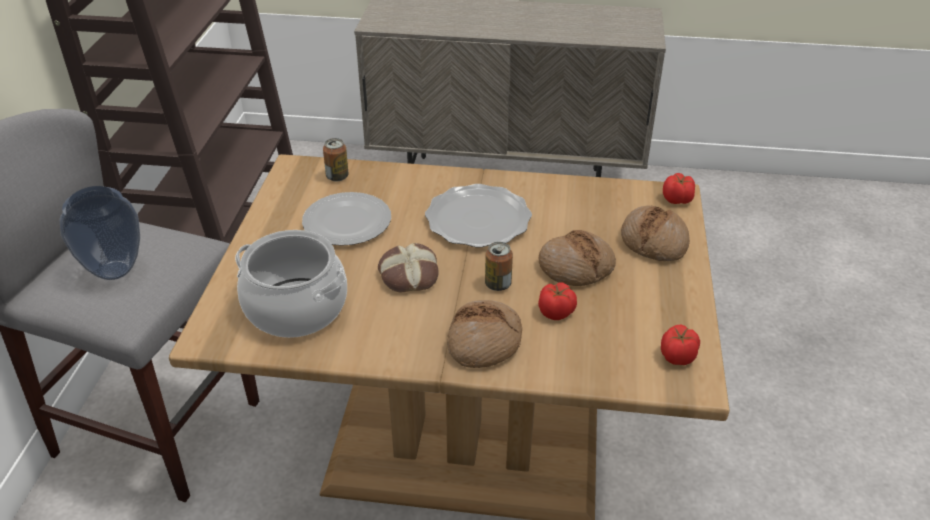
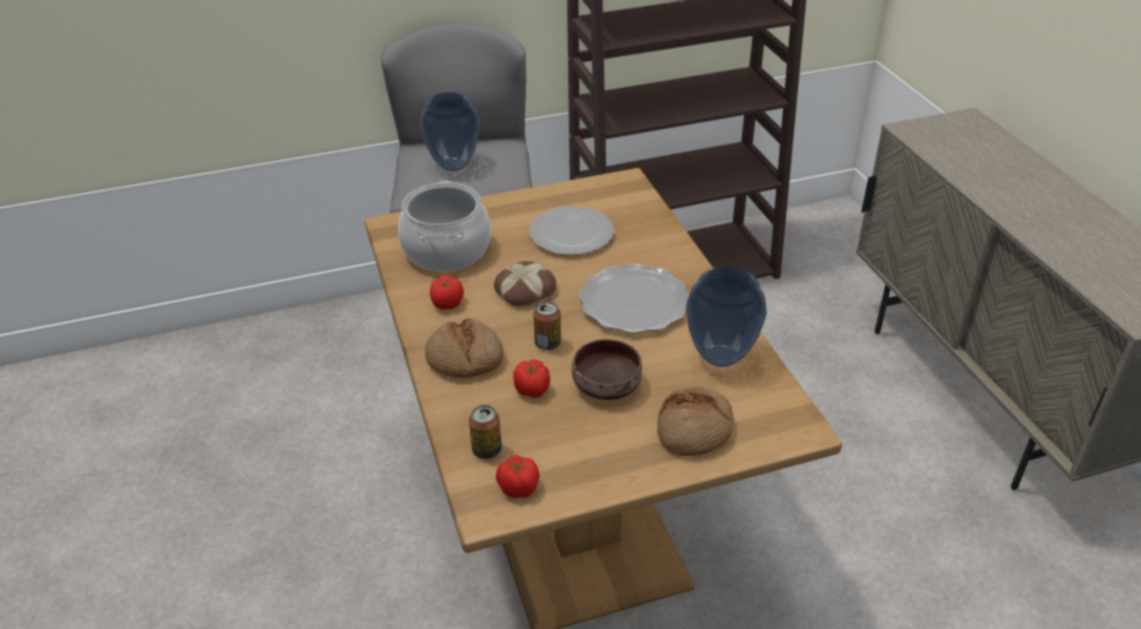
camera: 65 degrees right, 0 degrees up
can [323,138,349,182] -> can moved to [469,405,502,459]
bread [539,230,616,286] -> brown bowl [572,339,642,400]
tomato [663,173,695,204] -> tomato moved to [430,275,464,309]
none -> vase [686,266,767,367]

